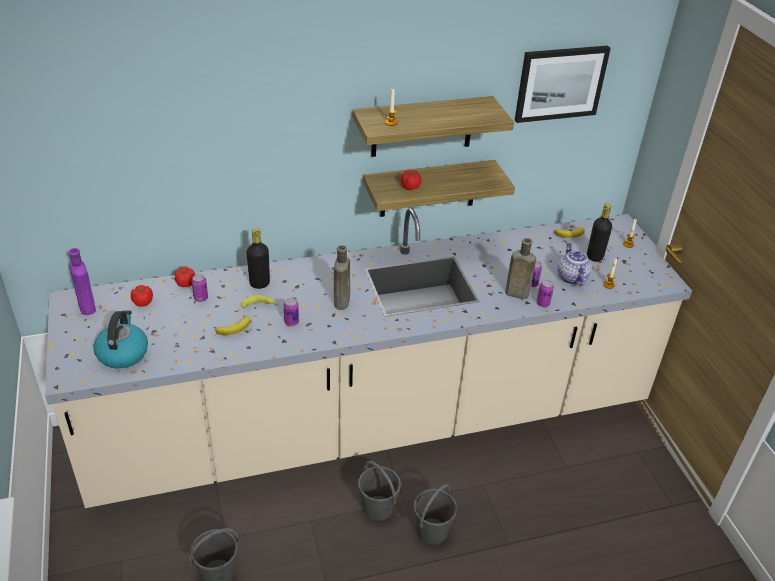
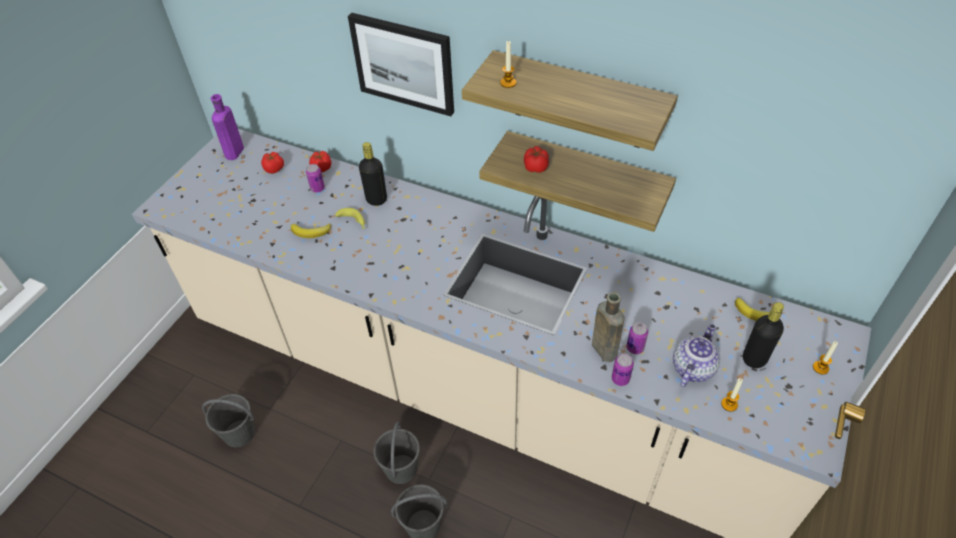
camera: 45 degrees right, 10 degrees up
kettle [93,310,148,368] -> none
can [284,298,299,326] -> none
brown bottle [334,245,350,310] -> none
picture [515,46,611,123] -> picture moved to [348,13,454,116]

